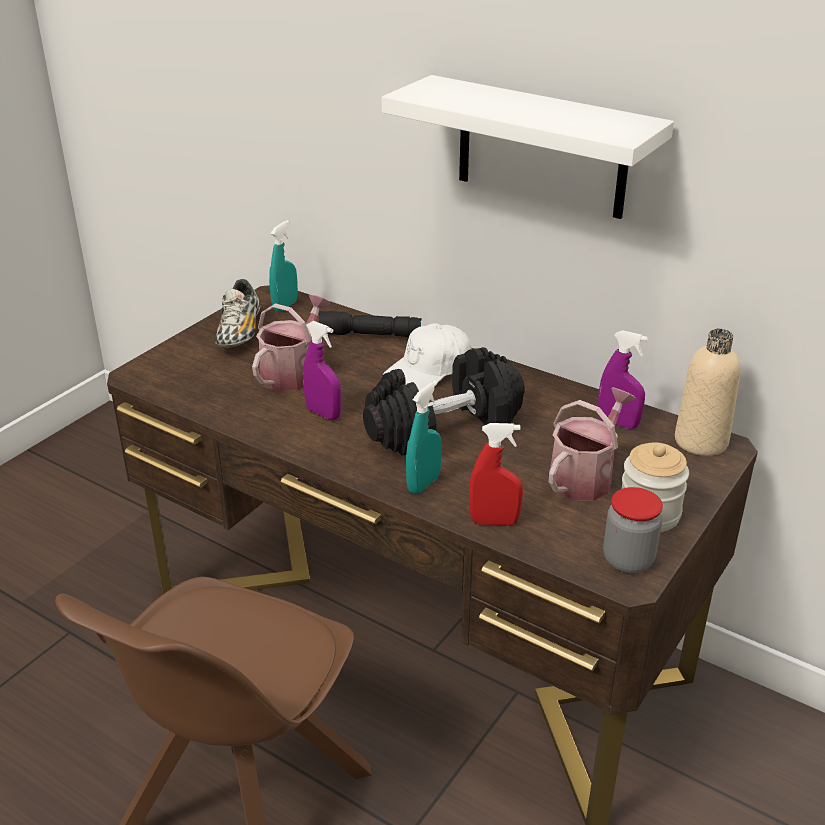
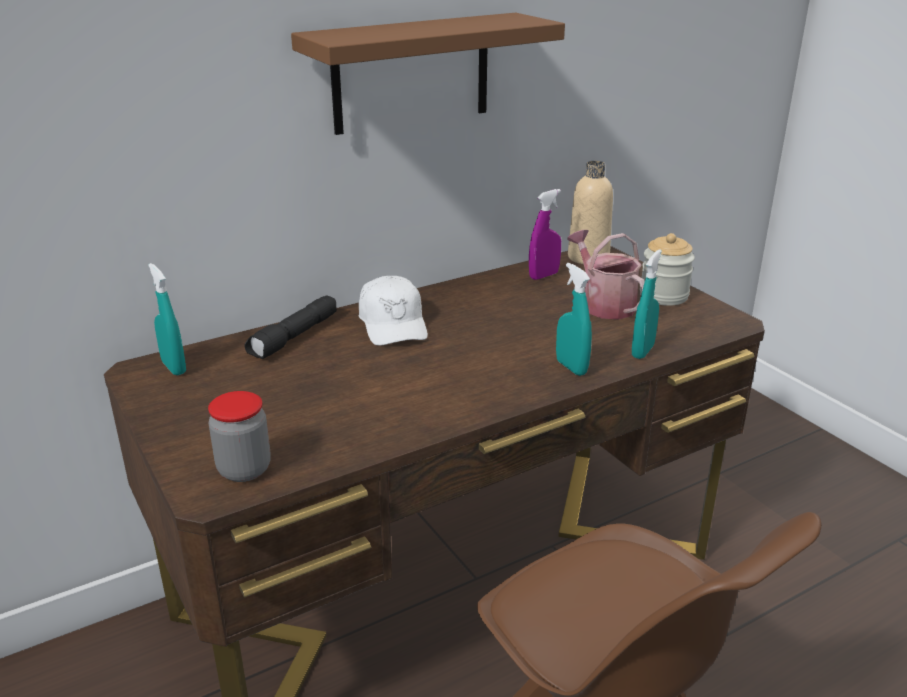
camera: 65 degrees left, 5 degrees down
shoe [215,279,260,348] -> none
watering can [252,294,330,391] -> none
purple spray bottle [303,321,341,420] -> none
black dumbbell [363,347,524,456] -> none
white shelf [382,75,674,219] -> brown shelf [291,13,565,135]
red spray bottle [469,423,523,526] -> turquoise spray bottle [632,249,662,359]
jar [603,487,663,573] -> jar moved to [208,391,271,482]

